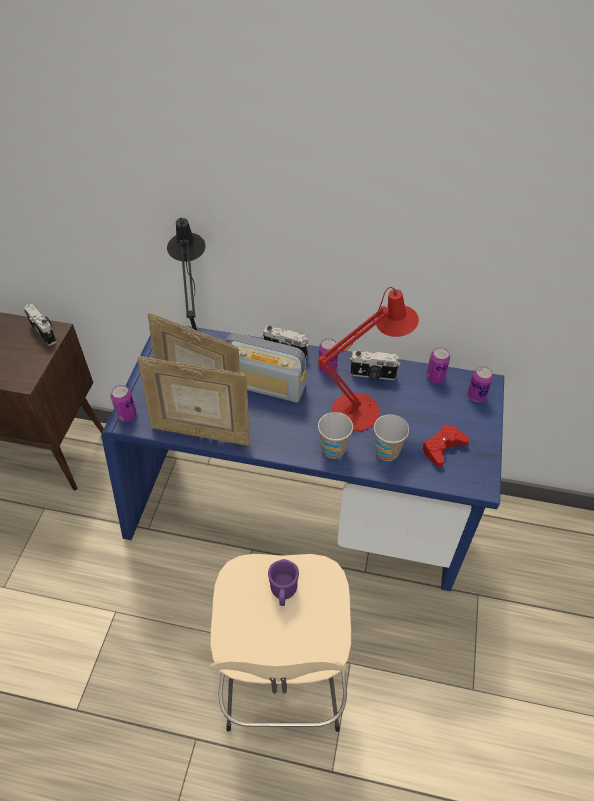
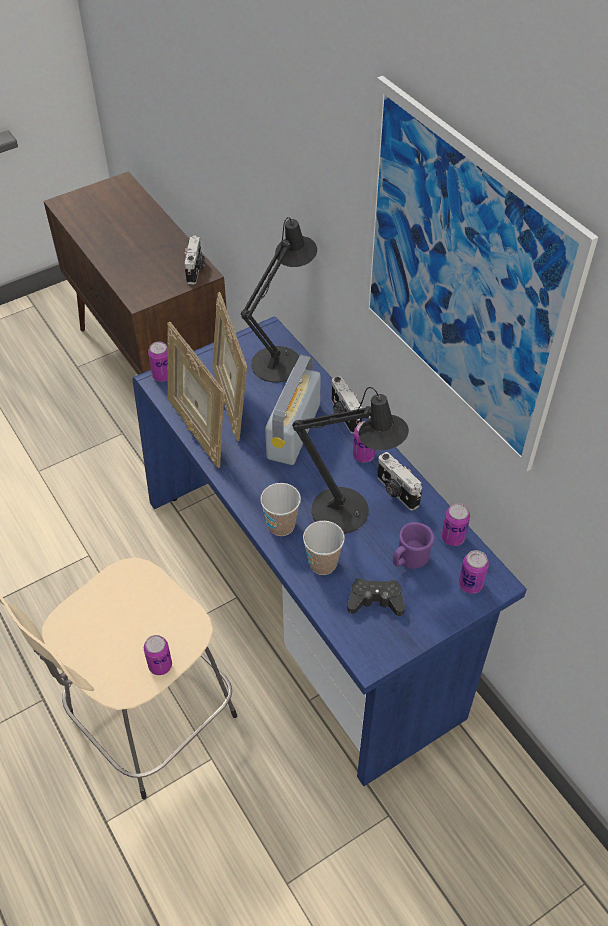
camera: 45 degrees right, 0 degrees up
radio [225,333,307,403] -> radio turned 45 degrees clockwise [265,355,321,465]
purple mug [268,559,299,606] -> purple mug moved to [393,522,434,569]
red table lamp [318,287,419,431] -> black table lamp [292,387,409,534]
red game controller [422,424,469,467] -> black game controller [347,578,405,616]
none -> can [144,635,172,675]
none -> picture [363,76,598,472]

